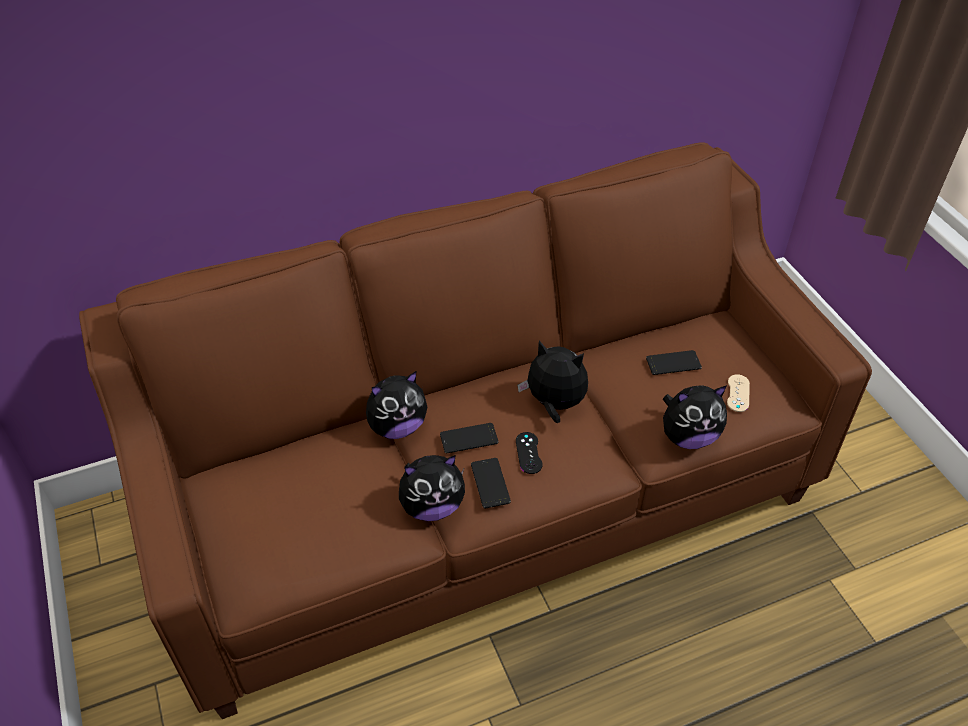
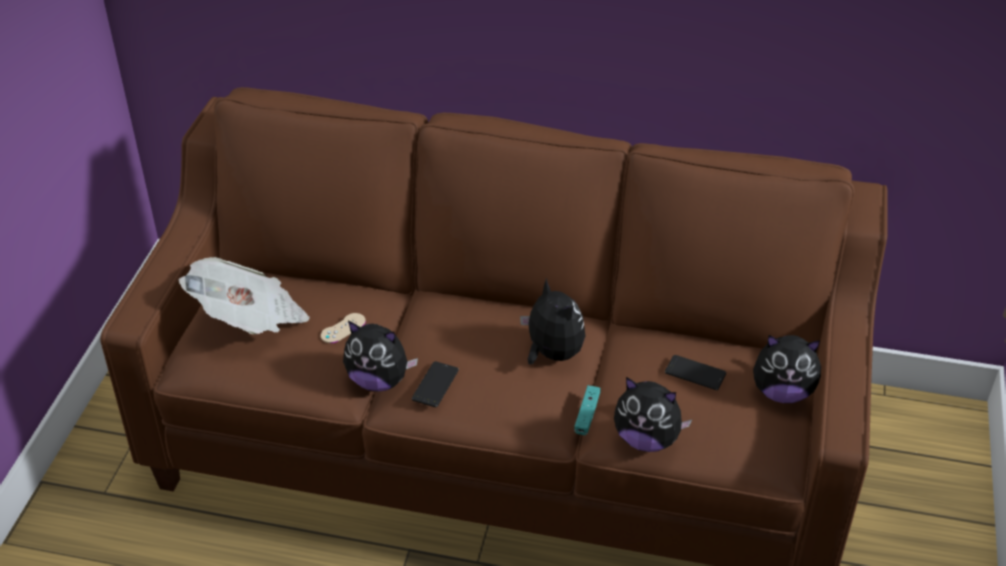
camera: 35 degrees right, 5 degrees down
plush toy [366,371,427,439] -> plush toy moved to [753,335,822,403]
phone [440,423,498,453] -> none
black game controller [516,432,543,474] -> none
beige game controller [727,374,750,412] -> beige game controller moved to [321,313,366,343]
none -> newspaper [179,257,310,335]
none -> turquoise game controller [574,385,600,435]

